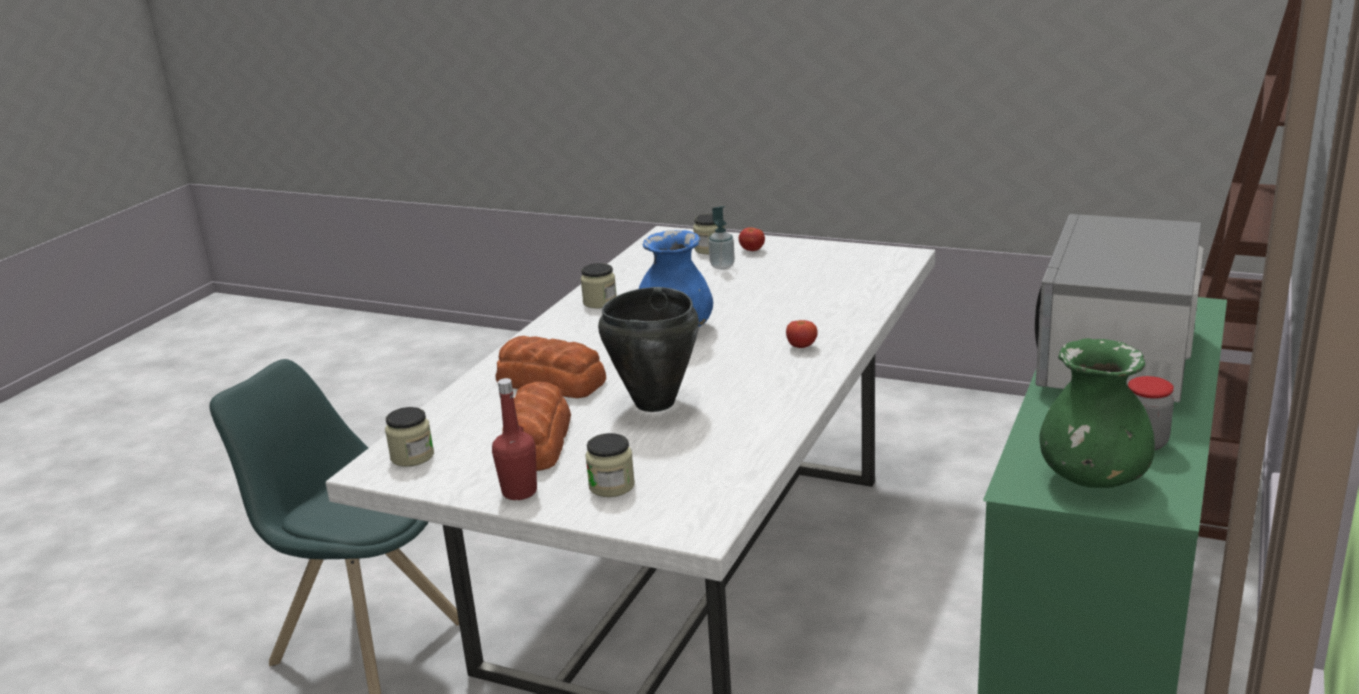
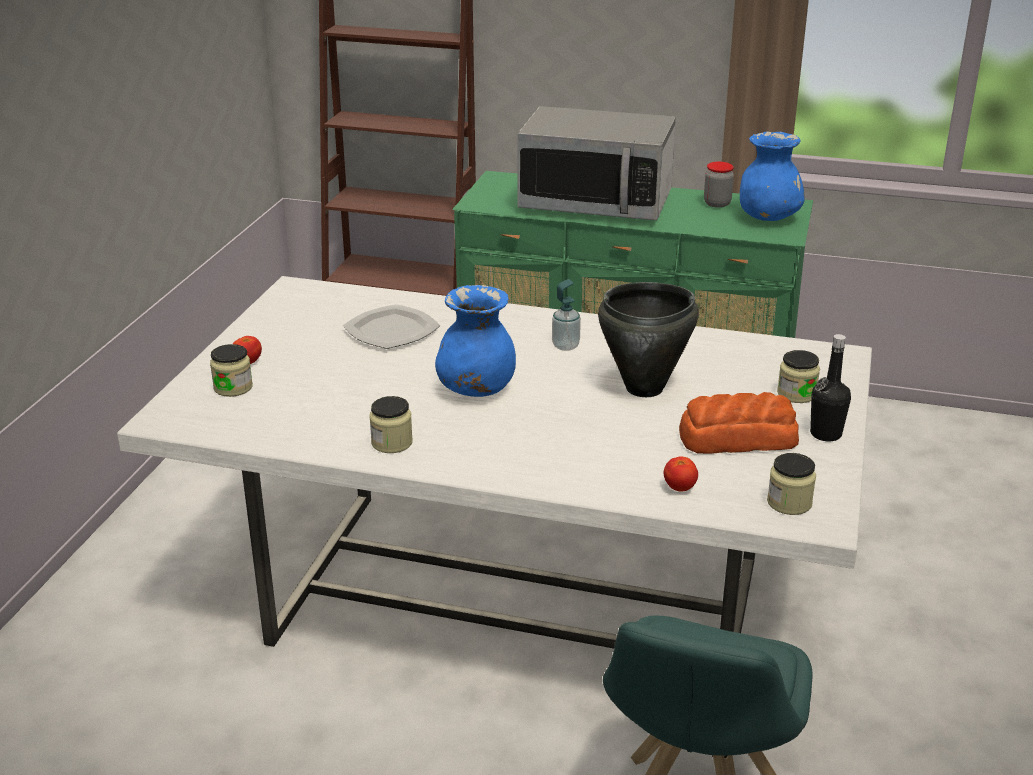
camera: 100 degrees left, 5 degrees up
red bottle [492,378,537,500] -> black bottle [810,334,851,441]
bread [495,336,606,398] -> none
soap dispenser [708,206,735,269] -> soap dispenser moved to [552,279,581,351]
tomato [786,320,818,348] -> tomato moved to [664,456,698,492]
green vase [1039,338,1155,488] -> blue vase [740,132,805,221]
none -> plate [343,304,440,349]

